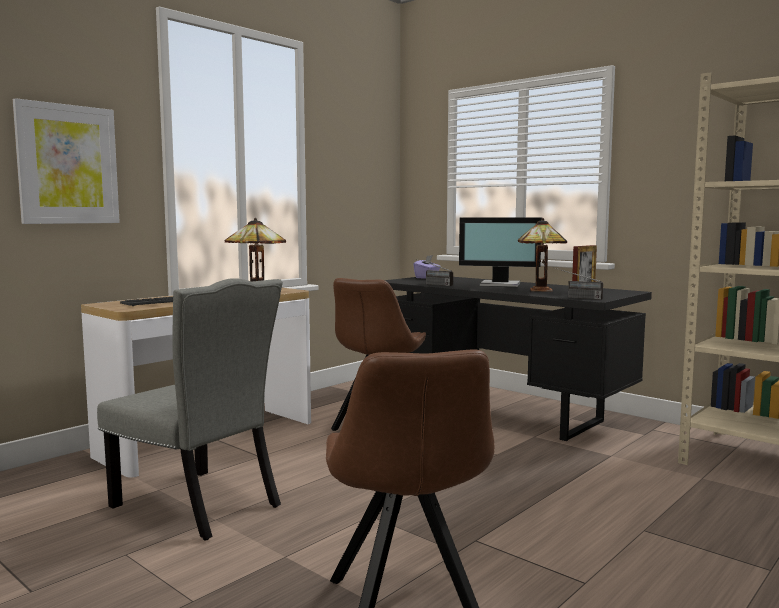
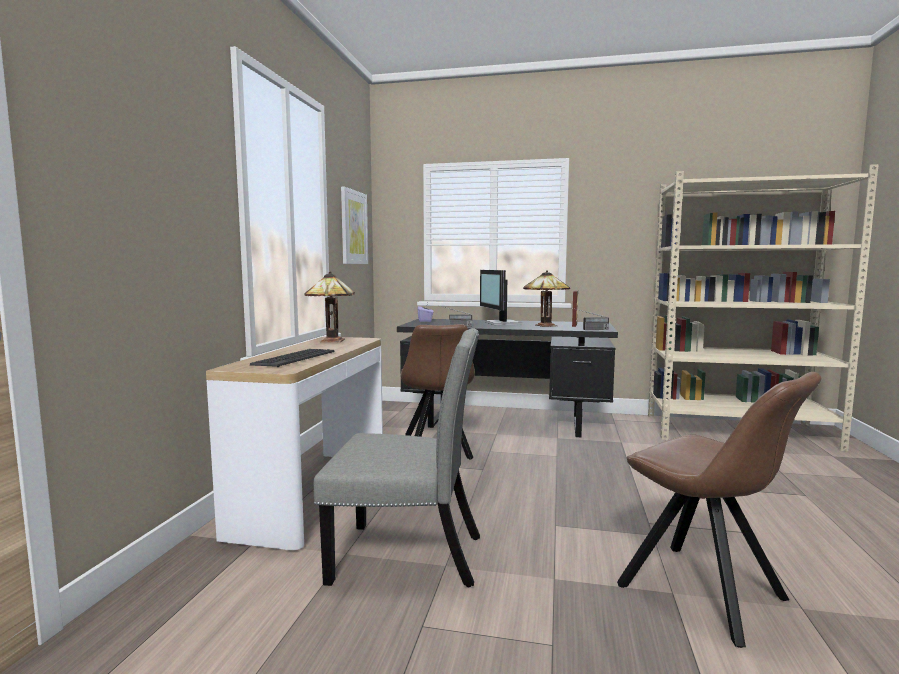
camera: 30 degrees left, 0 degrees up
picture [13,98,120,224] -> picture moved to [341,187,368,264]
monitor [459,217,542,287] -> monitor turned 90 degrees clockwise [480,270,522,325]

